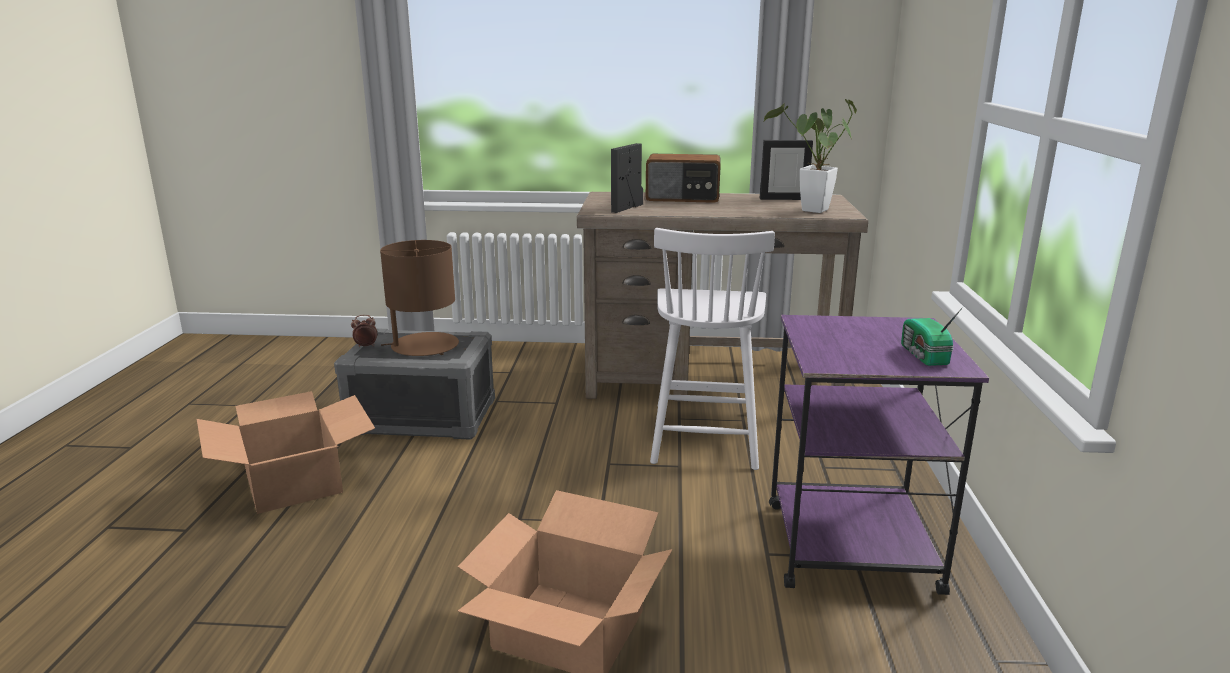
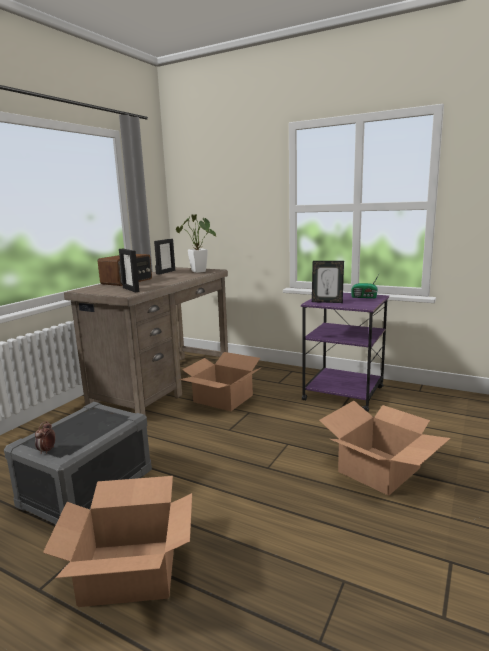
camera: 65 degrees left, 5 degrees down
brown table lamp [380,240,459,356] -> none
white chair [650,228,775,470] -> cardboard box [179,352,262,411]
none -> picture frame [312,261,344,303]

